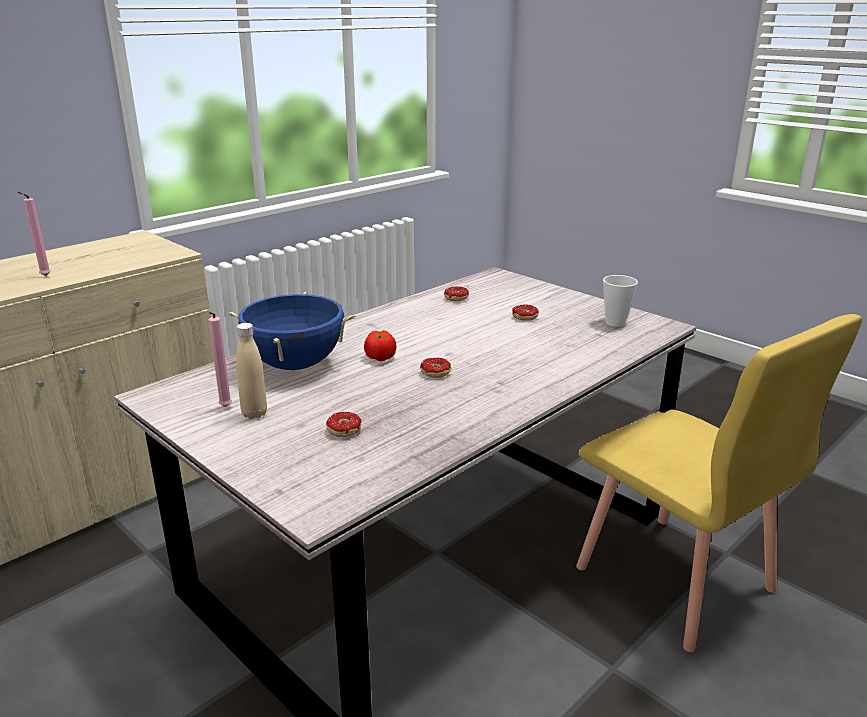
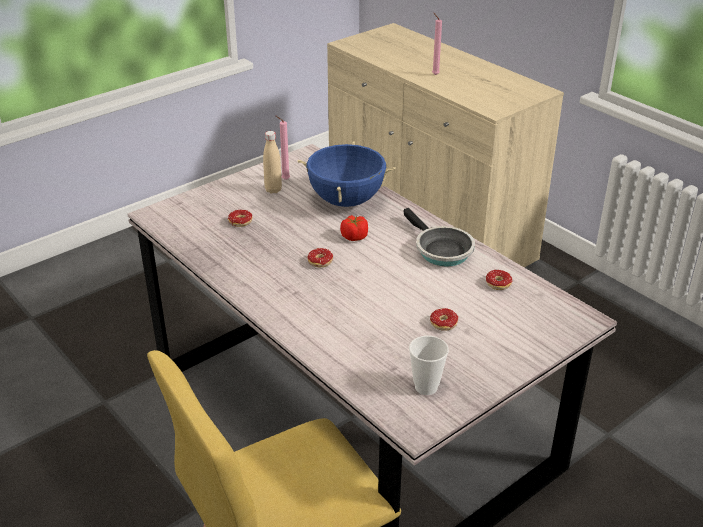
camera: 95 degrees right, 10 degrees up
none -> frying pan [403,208,475,266]

